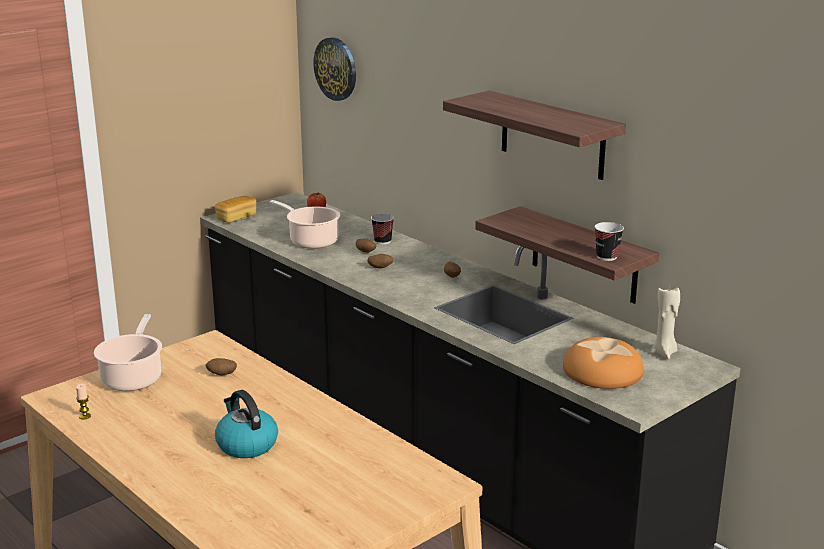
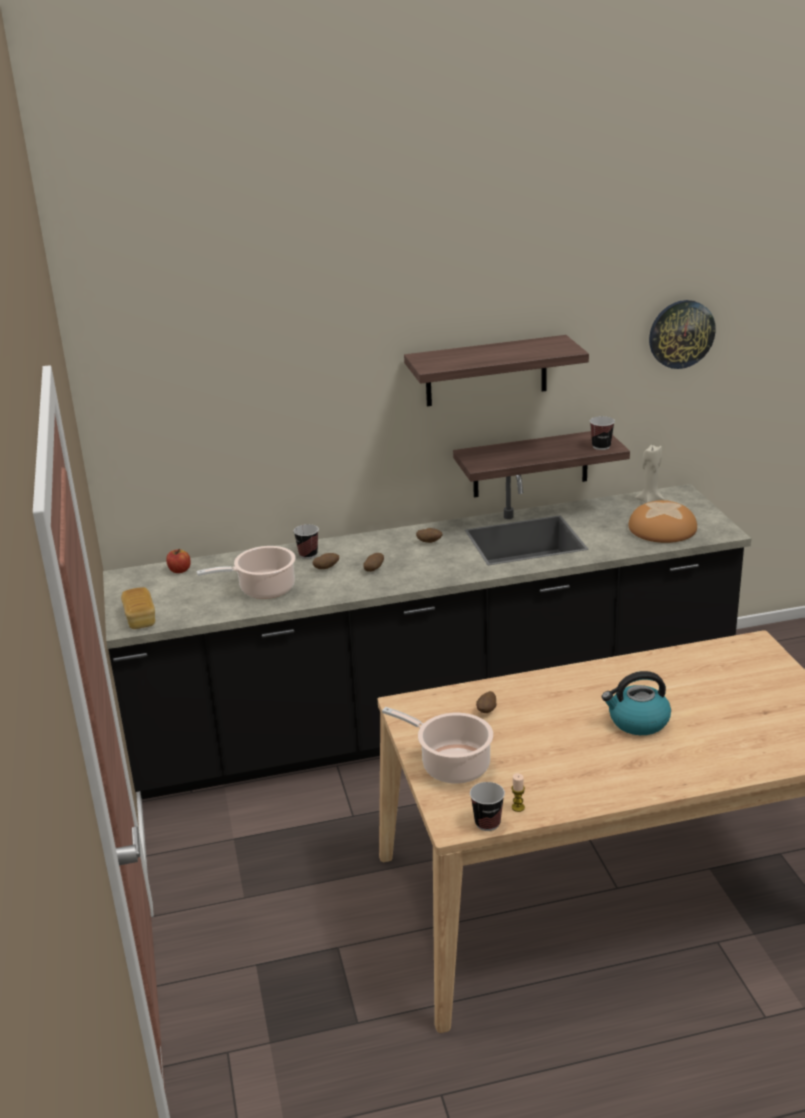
camera: 60 degrees left, 5 degrees up
wall clock [313,37,356,101] -> wall clock moved to [649,300,716,369]
none -> cup [470,782,505,831]

